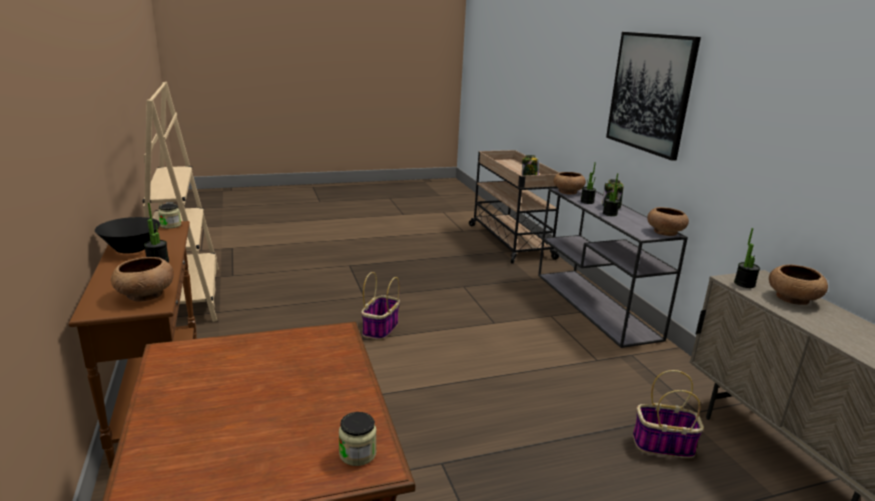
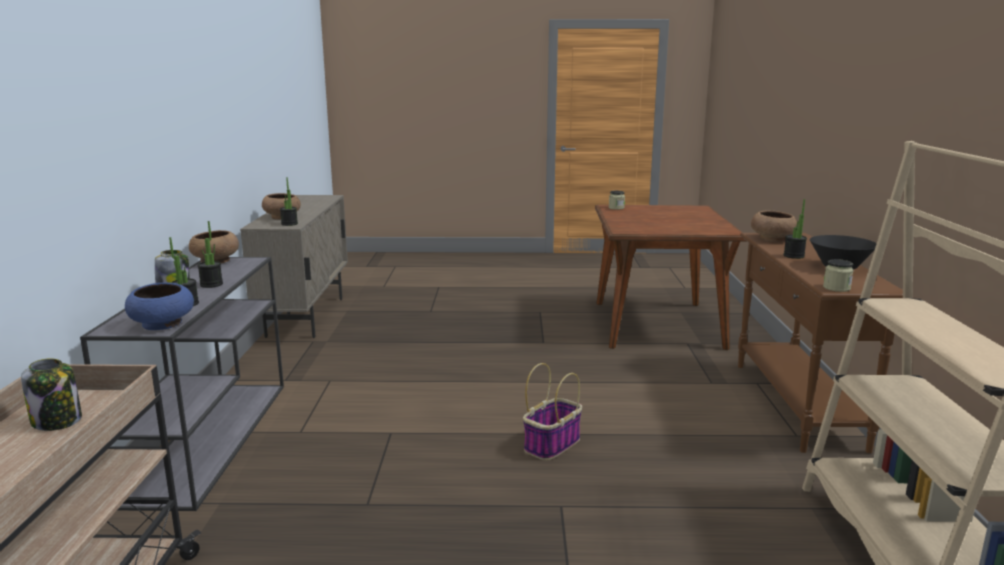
camera: 160 degrees left, 5 degrees down
brown bowl [554,172,586,195] -> blue bowl [125,283,194,330]
picture [606,32,701,161] -> none
basket [633,370,704,458] -> none

